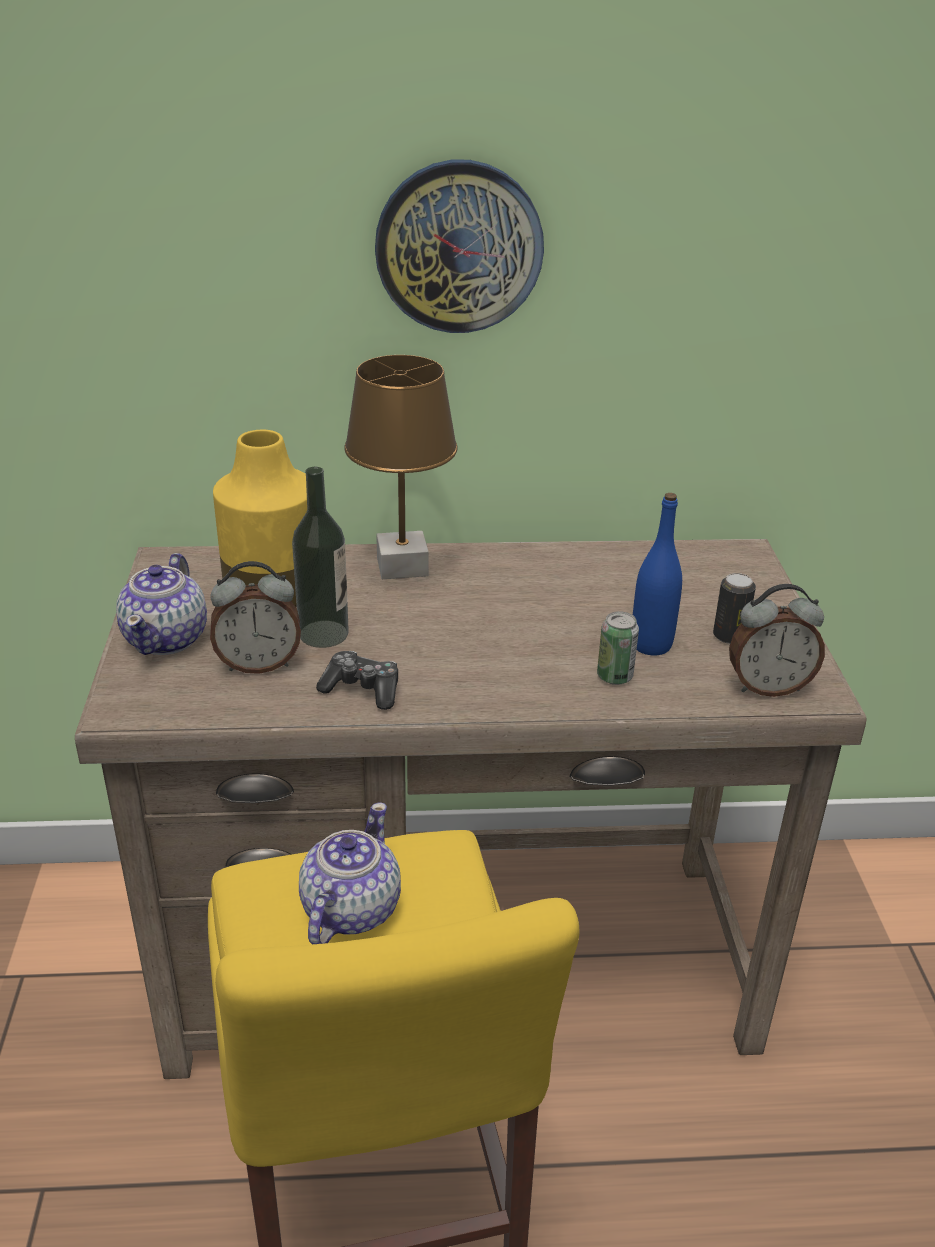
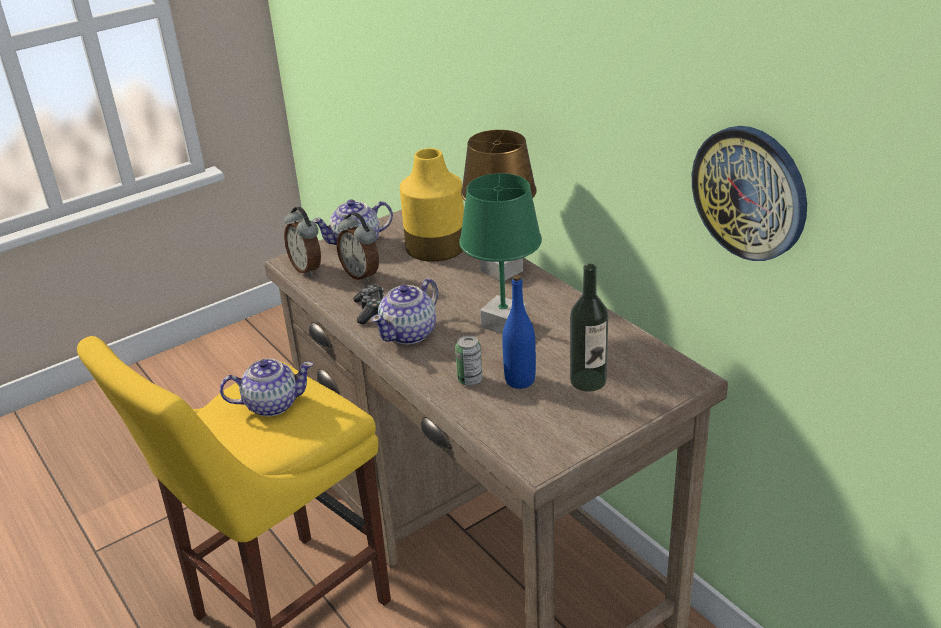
camera: 60 degrees right, 0 degrees up
bottle [292,467,349,648] -> bottle moved to [570,264,608,392]
wall clock [375,160,544,333] -> wall clock moved to [692,126,807,261]
can [713,573,756,644] -> none
alarm clock [729,584,825,697] -> alarm clock moved to [284,207,321,276]
none -> teapot [371,278,438,345]
none -> green table lamp [459,173,542,334]

